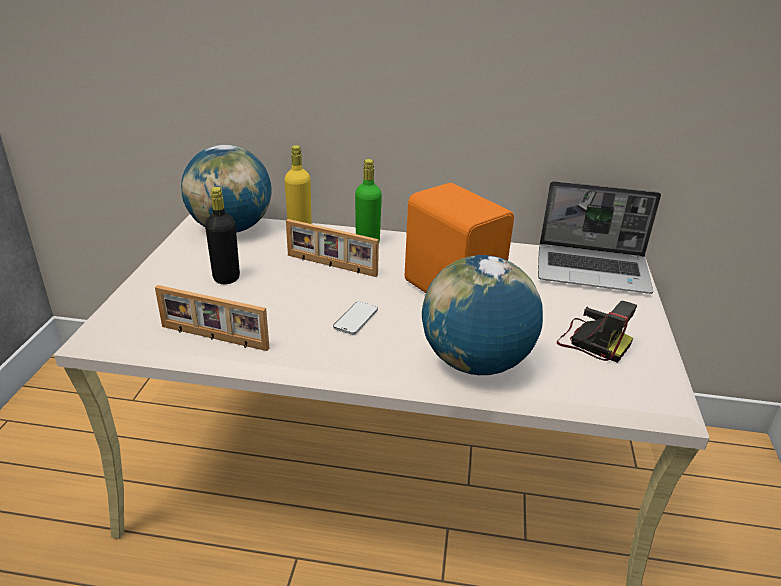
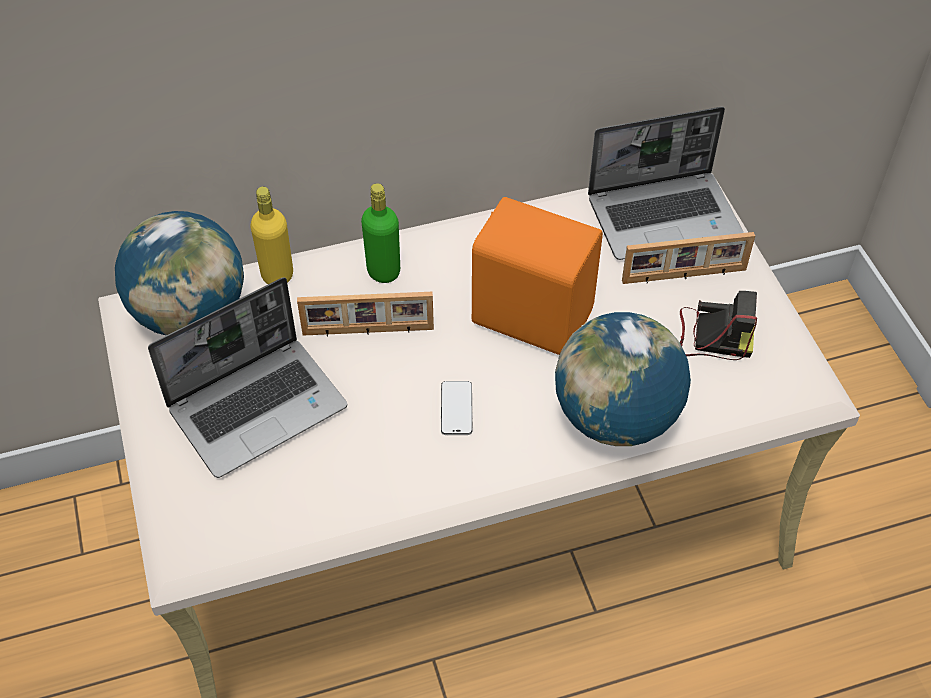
camera: 25 degrees left, 20 degrees up
picture frame [155,285,269,351] -> picture frame moved to [622,232,755,284]
black bottle [205,187,240,284] -> laptop [148,277,347,478]

